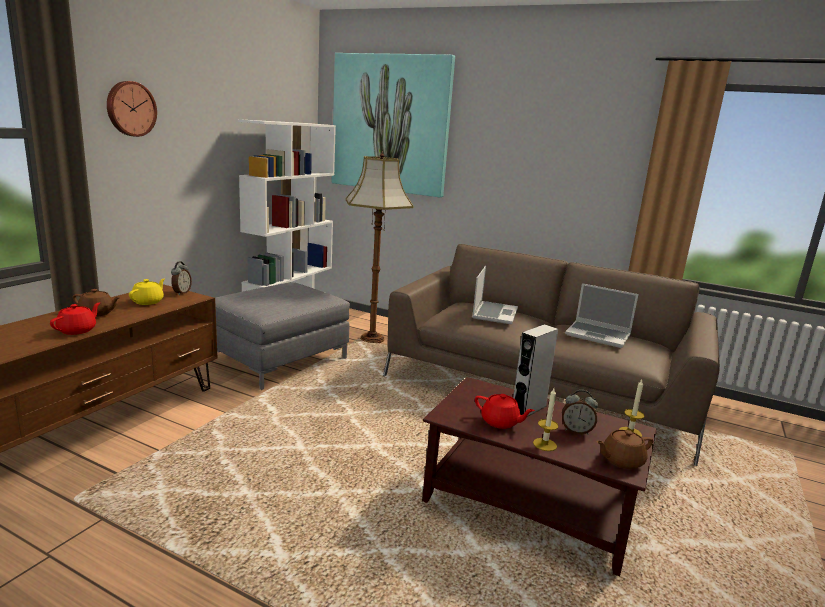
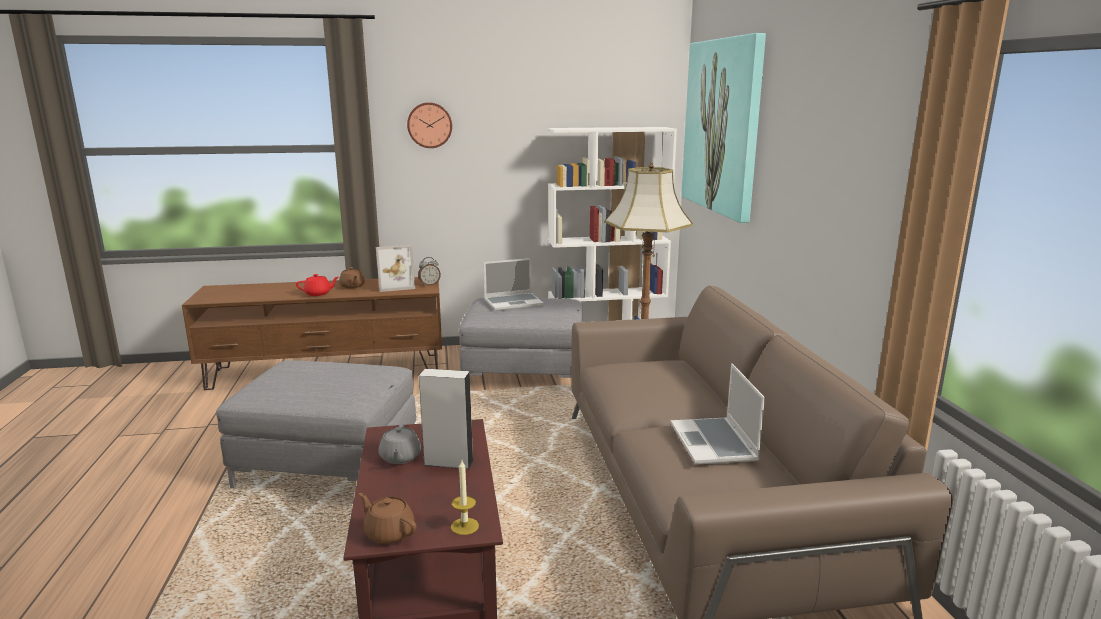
camera: 55 degrees right, 0 degrees up
yellow teapot [129,278,165,305] -> picture frame [376,245,415,292]
laptop [472,266,518,324] -> laptop moved to [484,258,544,311]
red teapot [475,394,535,429] -> grey teapot [379,424,421,464]
candle [533,388,559,451] -> none
alarm clock [562,390,598,435] -> none
none -> grey ottoman [216,360,416,488]

